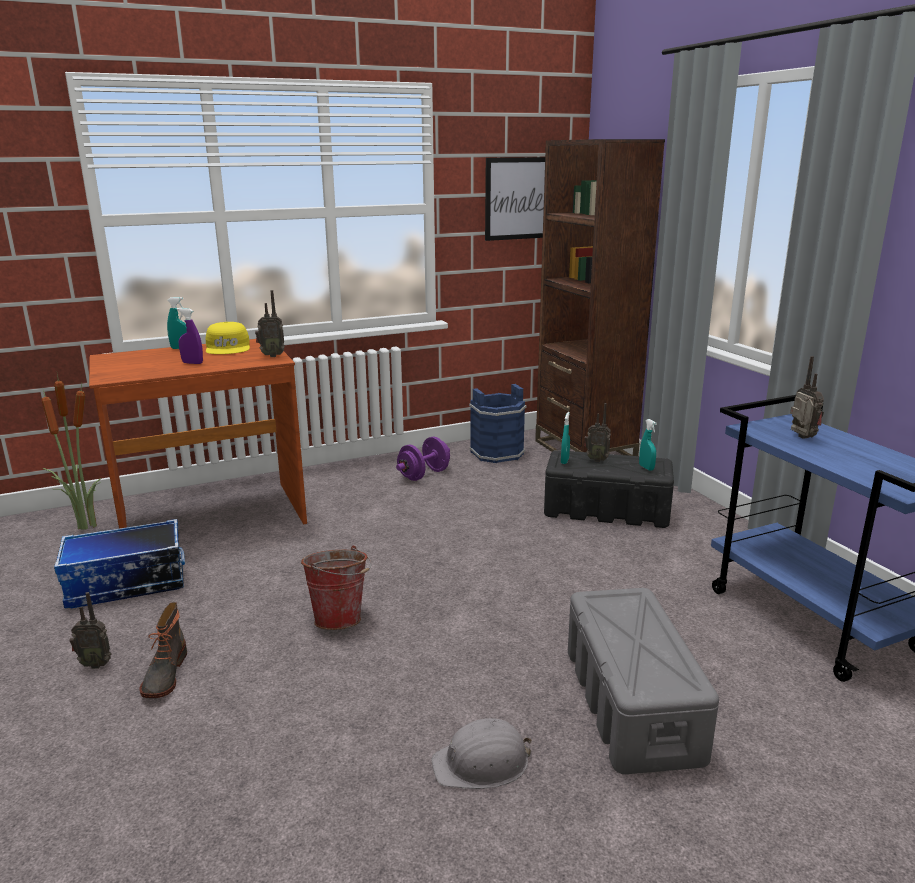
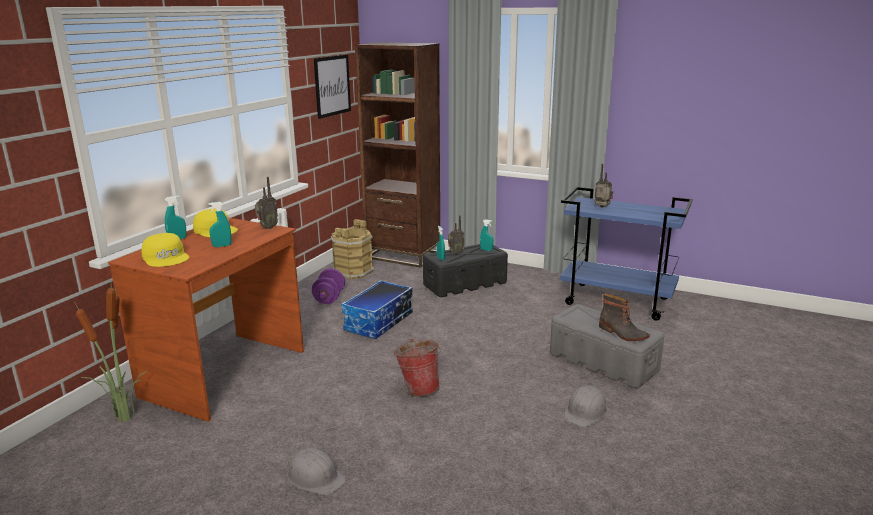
camera: 40 degrees left, 0 degrees up
storage box [54,519,185,609] -> storage box moved to [341,280,413,339]
radio [70,592,112,669] -> grey hard hat [287,448,346,495]
boot [139,602,187,698] -> boot moved to [599,294,650,341]
purple spray bottle [177,308,203,364] -> turquoise spray bottle [208,202,231,247]
blue bucket [469,384,526,463] -> brown bucket [331,219,374,279]
none -> yellow cap [141,233,189,267]

